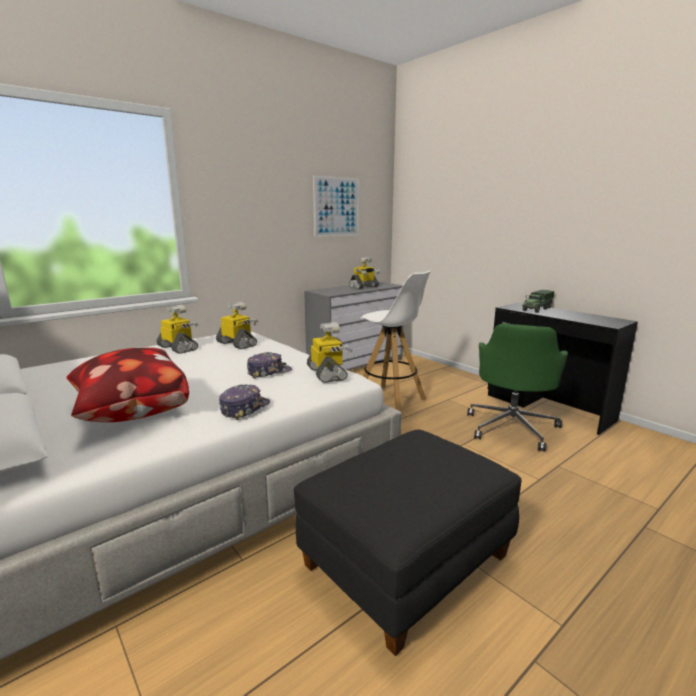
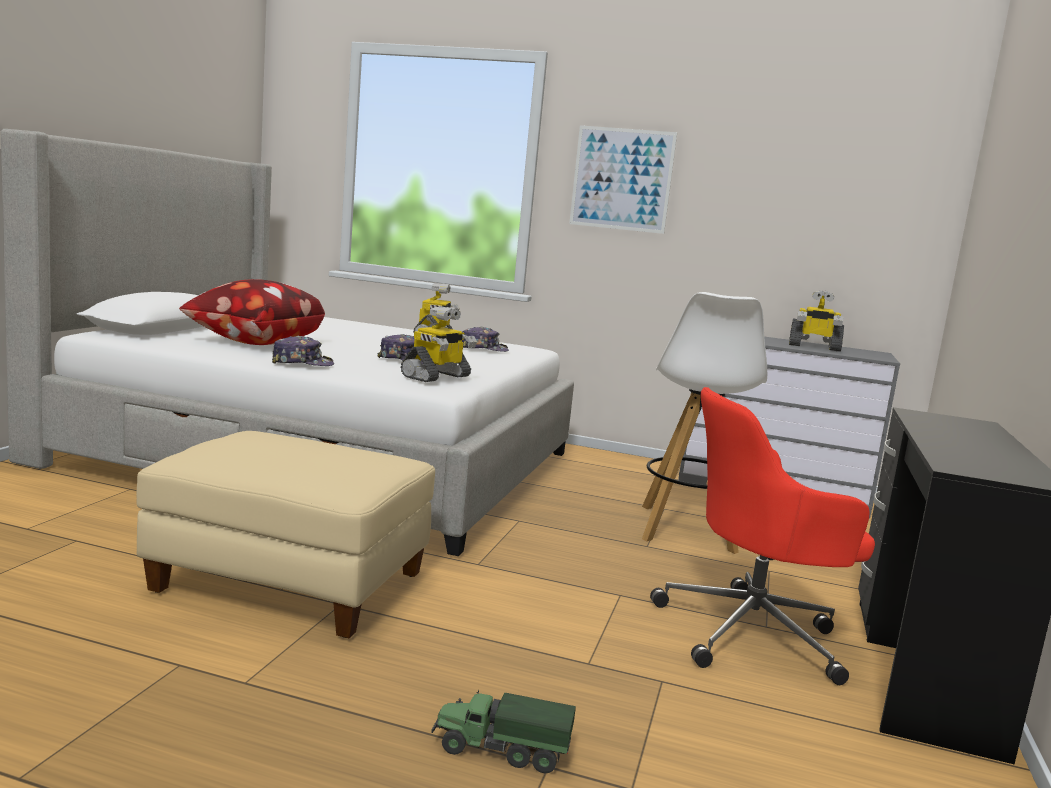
camera: 55 degrees right, 5 degrees down
toy robot [216,302,258,349] -> cap [462,327,509,352]
black ottoman [294,429,521,656] -> beige ottoman [137,431,435,638]
picture [313,176,359,237] -> picture moved to [569,125,677,234]
green office chair [467,323,568,452] -> red office chair [650,387,875,685]
toy truck [522,290,554,313] -> toy truck moved to [431,690,576,773]

